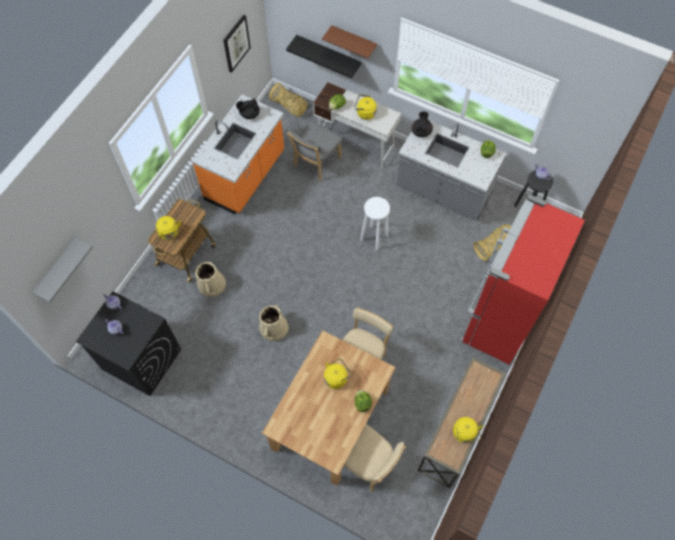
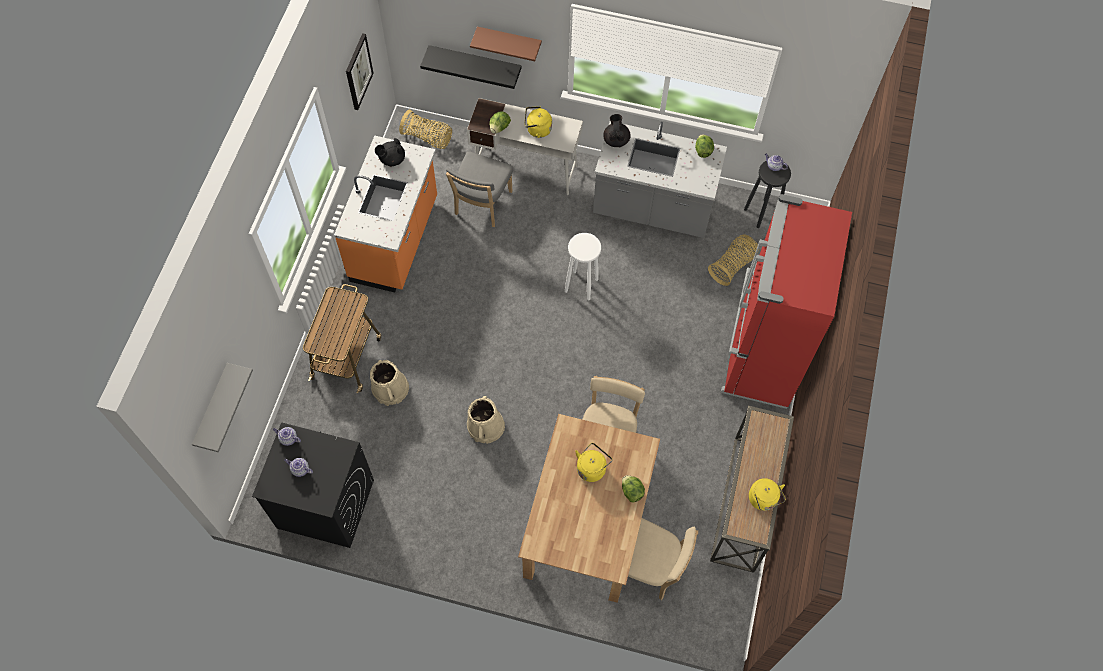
camera: 15 degrees left, 0 degrees up
yellow kettle [156,216,181,240] -> none

